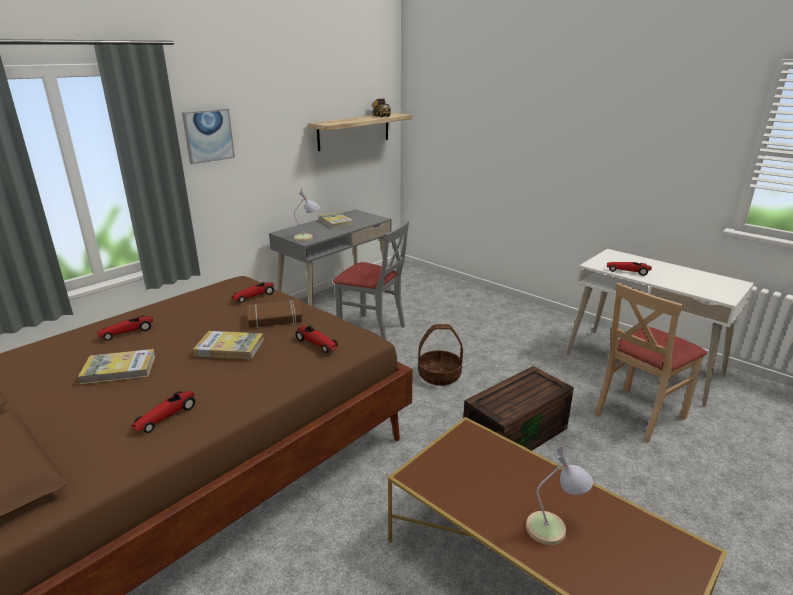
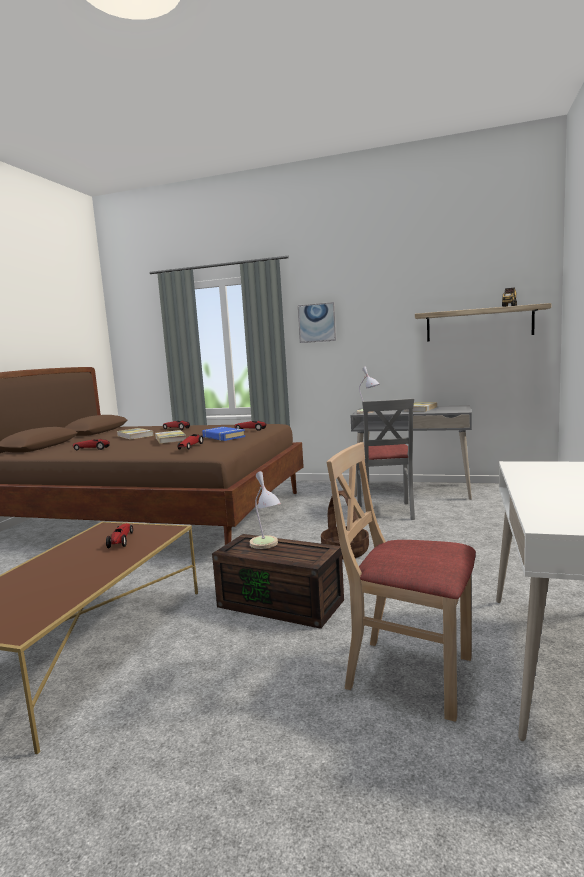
camera: 65 degrees right, 15 degrees down
brown book [247,300,302,328] -> blue book [202,427,245,441]
table lamp [526,447,593,545] -> table lamp moved to [250,471,281,549]
toy car [607,262,652,276] -> toy car moved to [106,523,133,548]

